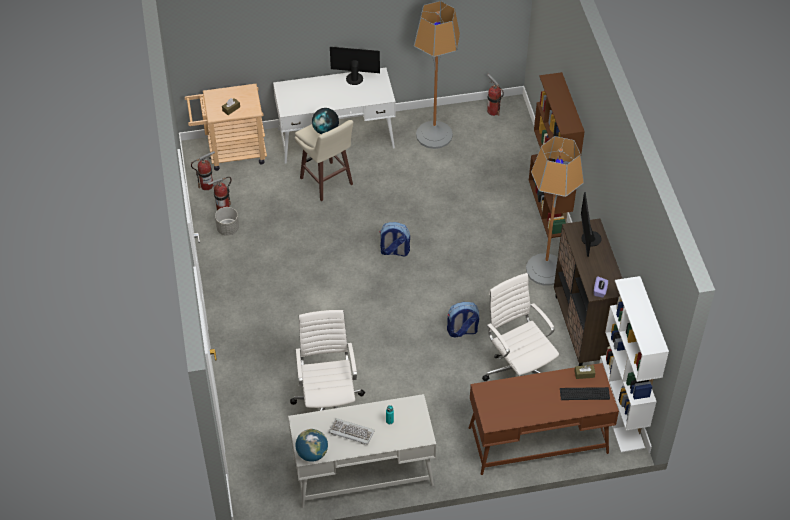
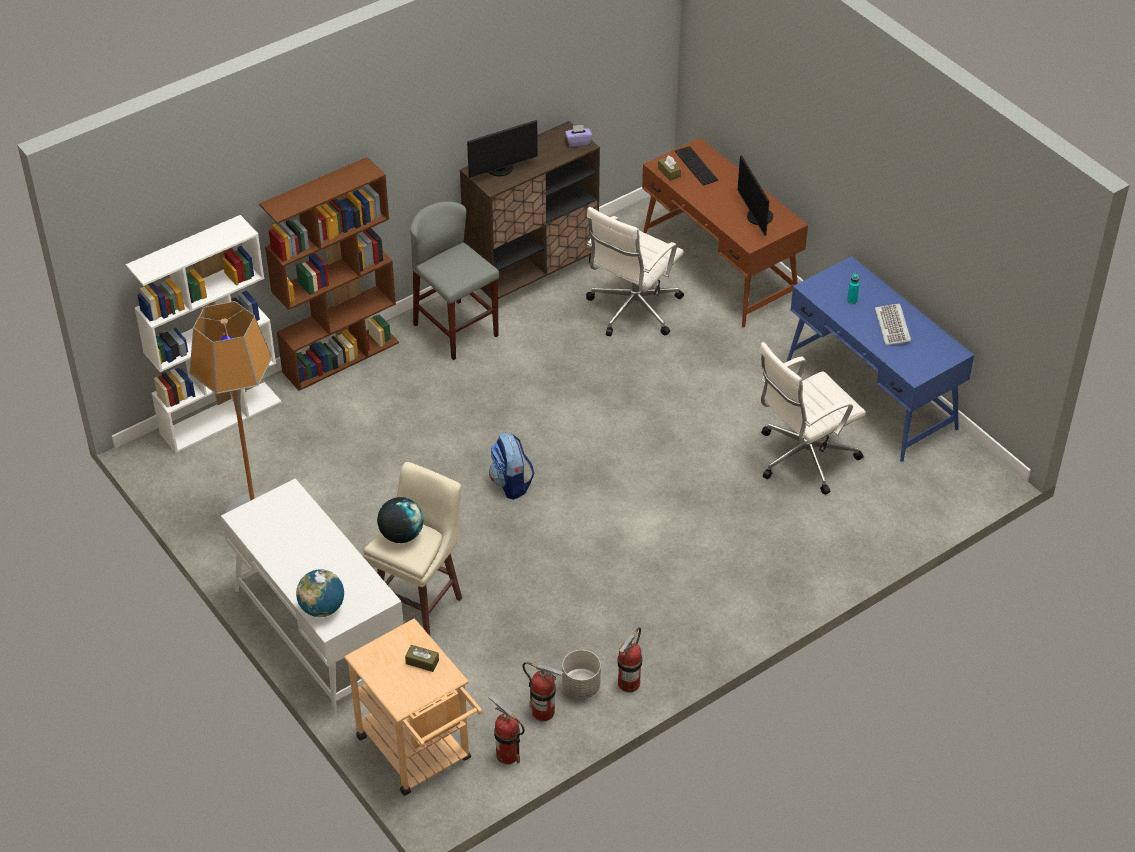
camera: 115 degrees left, 5 degrees down
white desk [288,394,436,508] -> blue desk [787,256,974,462]
globe [295,429,328,462] -> globe moved to [296,569,344,617]
monitor [330,47,380,85] -> monitor moved to [738,155,773,236]
backpack [447,302,479,338] -> none
fire extinguisher [487,74,504,116] -> fire extinguisher moved to [617,627,642,692]
floor lamp [526,136,584,286] -> grey stool [410,202,499,360]
white bookcase [600,276,669,453] -> white bookcase moved to [126,215,282,453]

